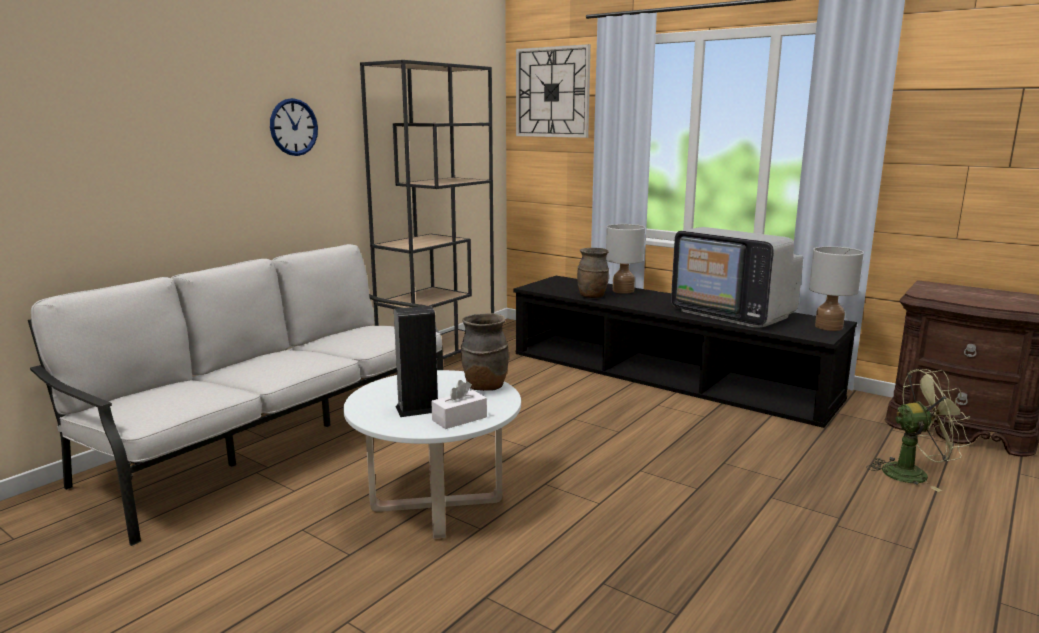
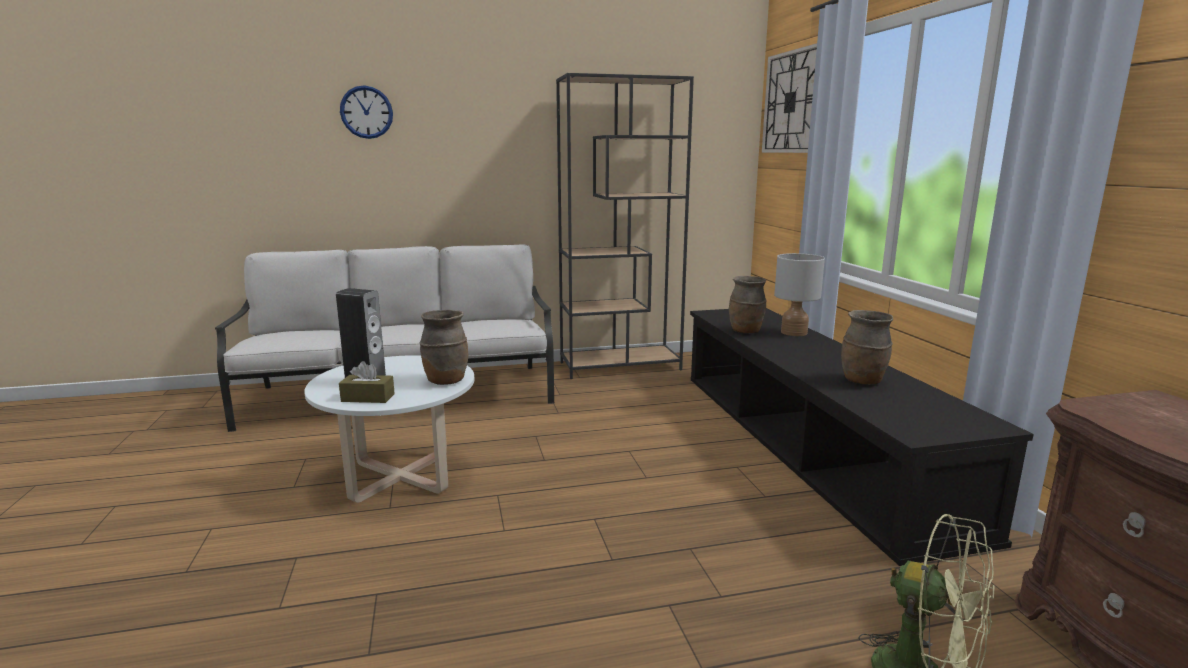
camera: 40 degrees right, 0 degrees up
wall clock [270,98,318,156] -> wall clock moved to [340,85,393,139]
white tissue box [431,380,487,429] -> brown tissue box [339,361,395,403]
television [671,227,803,328] -> brown vase [841,310,893,385]
grey table lamp [809,246,864,331] -> none

